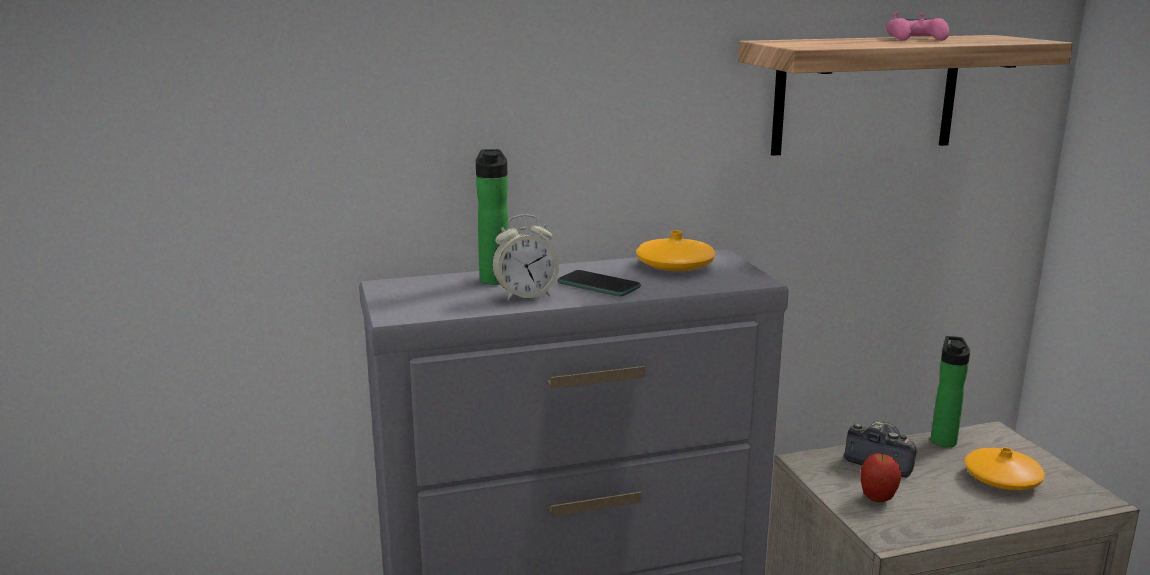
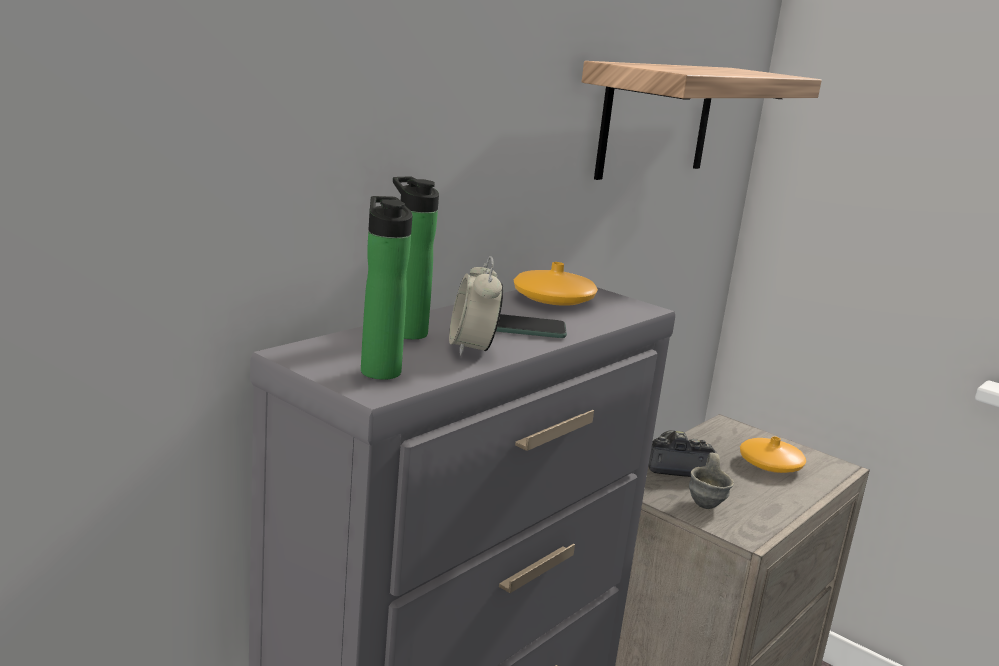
camera: 35 degrees left, 0 degrees up
alarm clock [492,214,559,301] -> alarm clock turned 135 degrees clockwise [449,256,503,356]
apple [861,453,901,502] -> grey mug [689,453,734,509]
pink game controller [887,12,949,41] -> none
bottle [931,336,970,447] -> bottle moved to [361,196,413,380]

